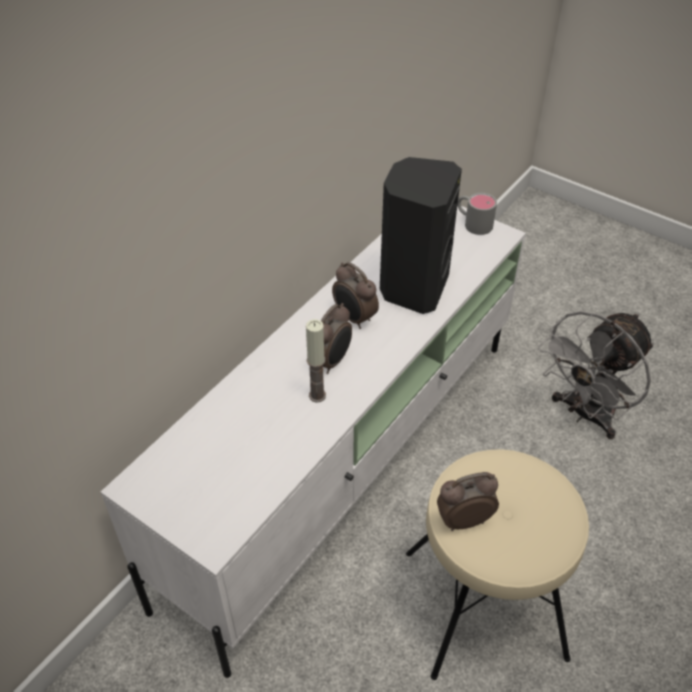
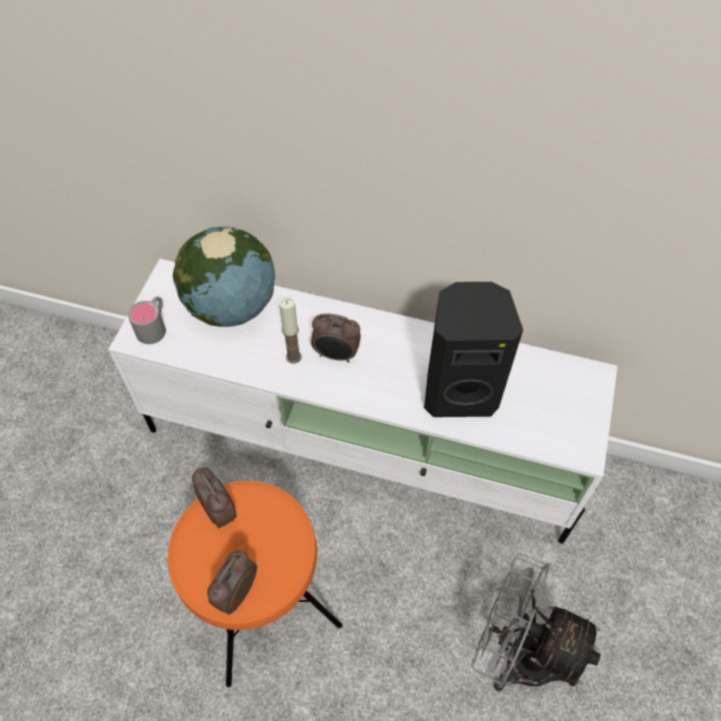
camera: 70 degrees right, 10 degrees up
alarm clock [332,262,379,329] -> alarm clock moved to [207,550,257,614]
beige stool [406,449,589,680] -> orange stool [167,481,343,687]
grey mug [457,193,497,235] -> grey mug moved to [128,297,166,344]
none -> globe [173,226,275,327]

